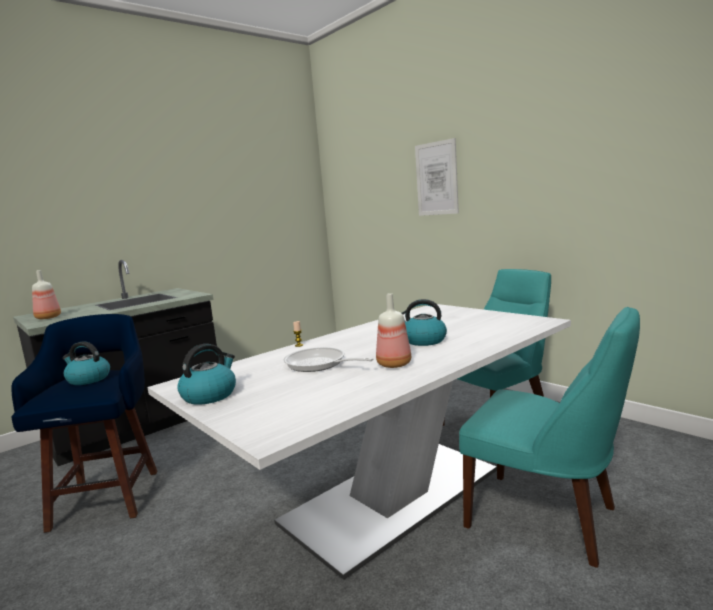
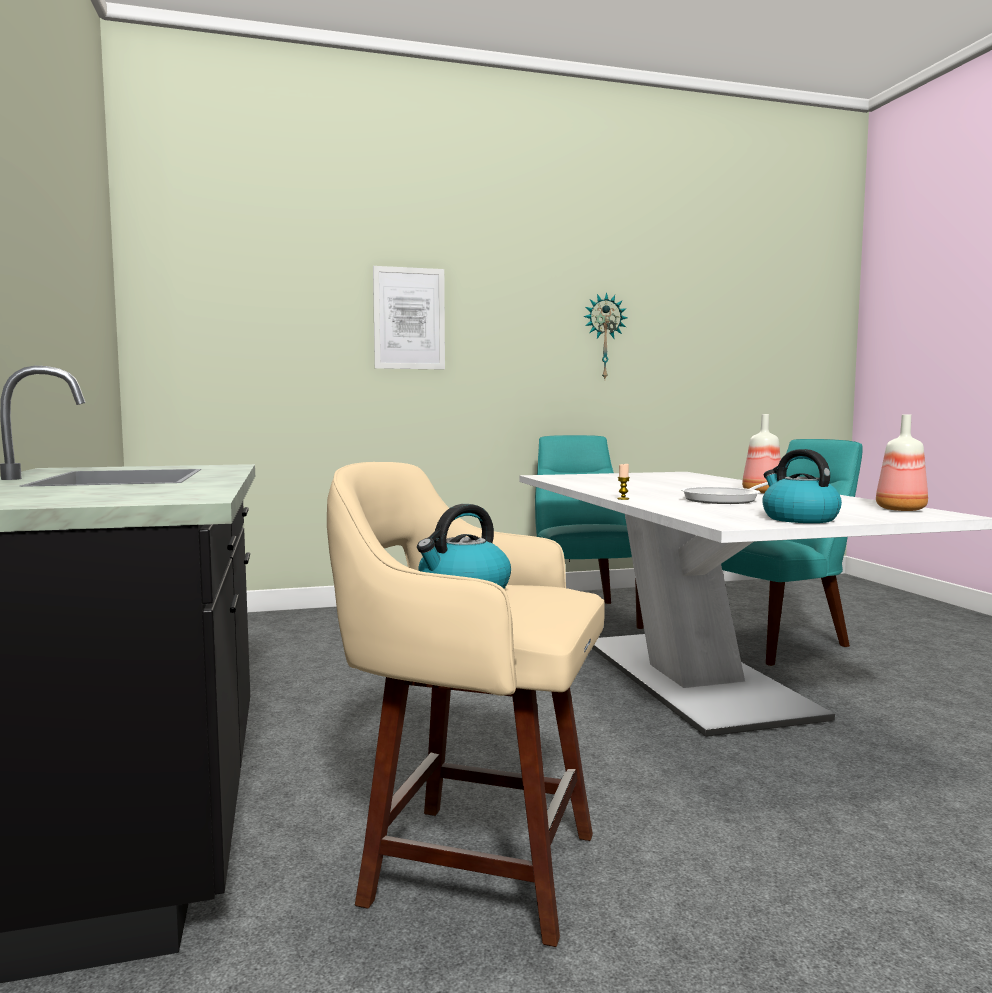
camera: 65 degrees left, 5 degrees down
blue stool [11,314,157,533] -> beige stool [327,462,605,947]
bottle [32,270,61,319] -> bottle moved to [876,415,928,511]
kettle [402,299,447,346] -> none
none -> wall clock [583,292,627,379]

